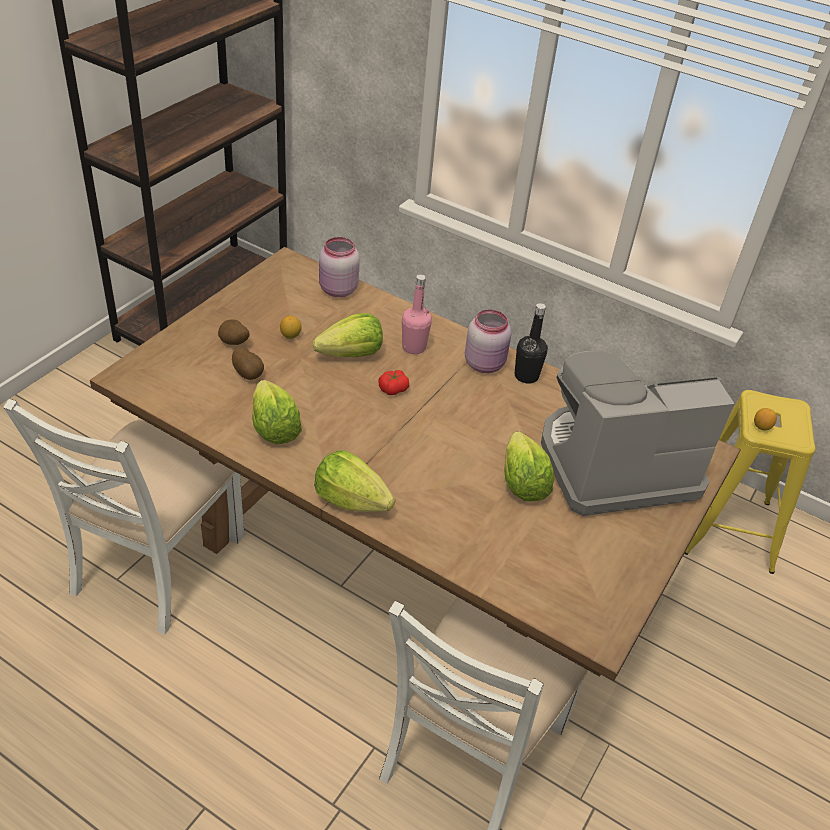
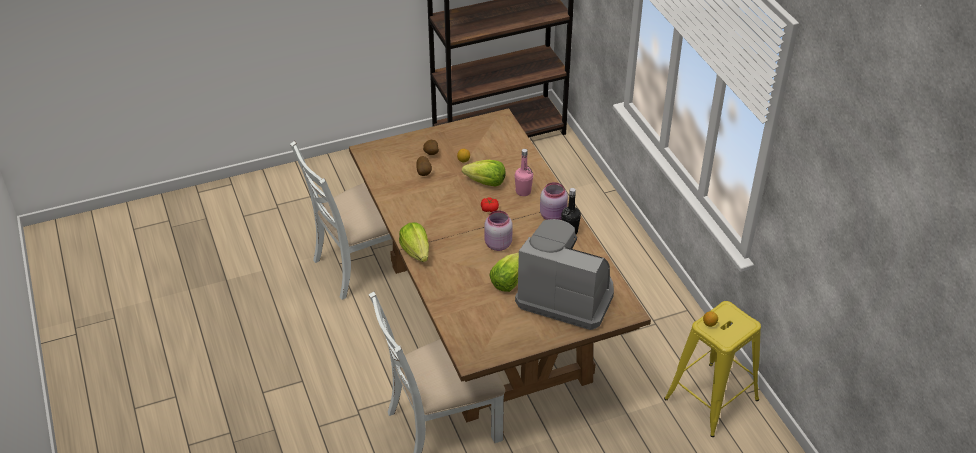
camera: 40 degrees right, 0 degrees up
lettuce [252,380,302,444] -> none
pink jar [319,237,360,297] -> pink jar moved to [485,210,513,251]

